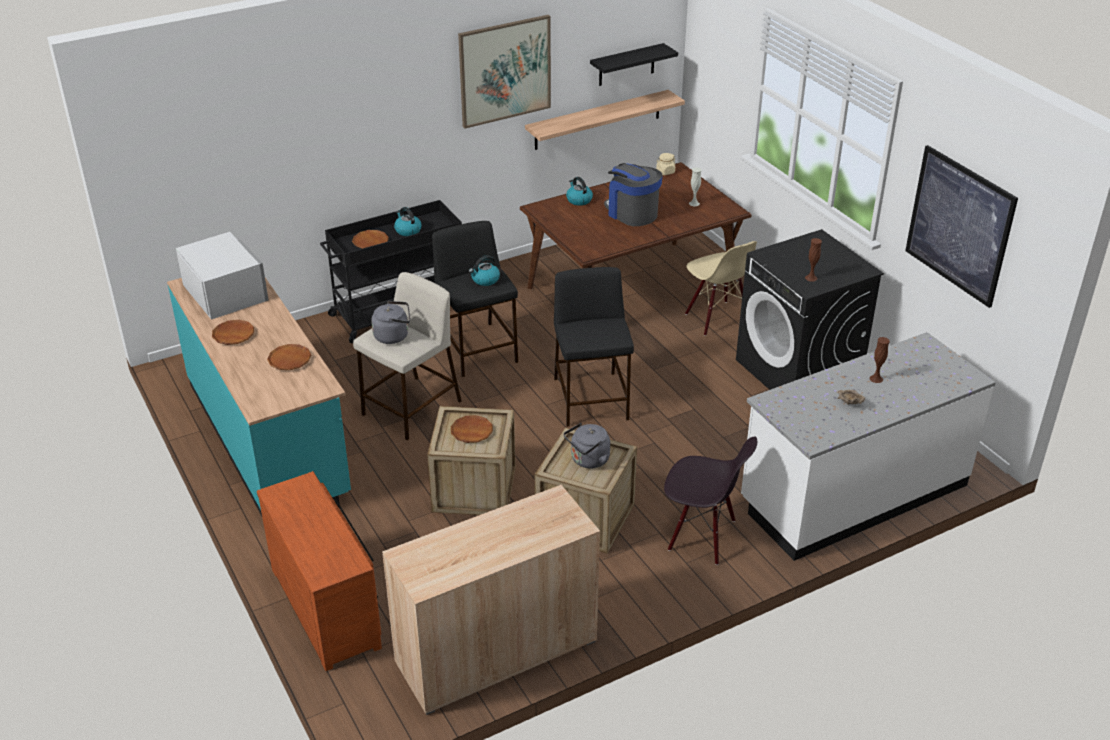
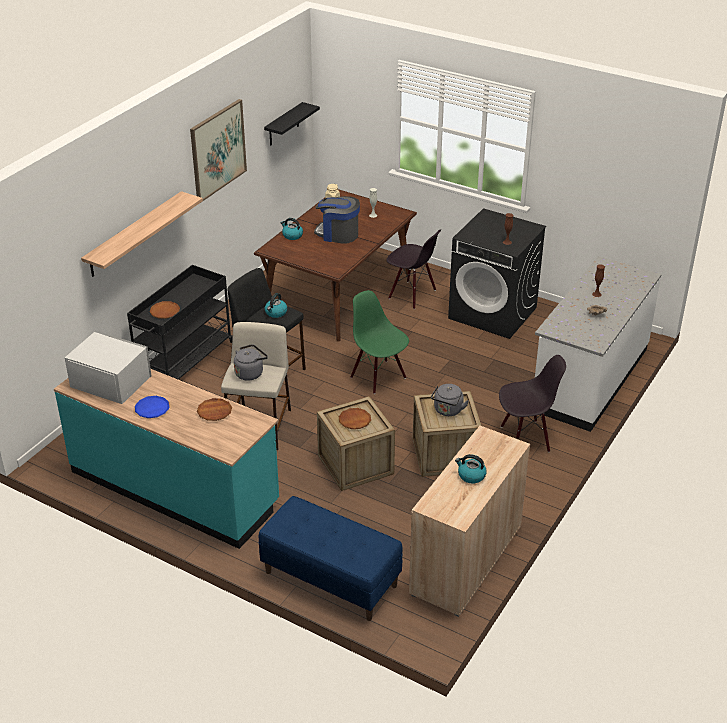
camera: 30 degrees left, 0 degrees up
brown plate [212,320,254,345] -> blue plate [135,396,170,418]
brown dresser [257,471,382,671] -> blue bench [259,496,403,621]
kettle [394,207,422,236] -> kettle moved to [455,454,487,483]
shelf [525,90,685,150] -> shelf moved to [81,191,203,277]
black stool [554,267,634,426] -> green chair [350,290,409,394]
beige chair [685,241,757,336] -> black chair [386,230,441,309]
picture [905,145,1018,308] -> none

